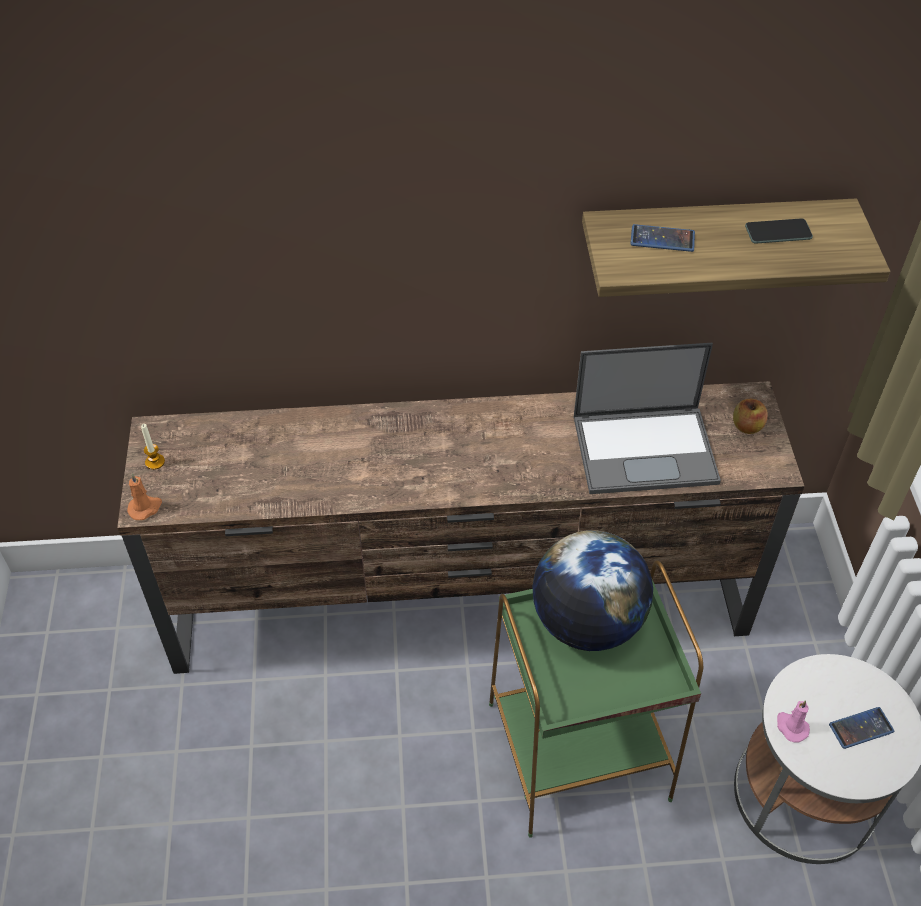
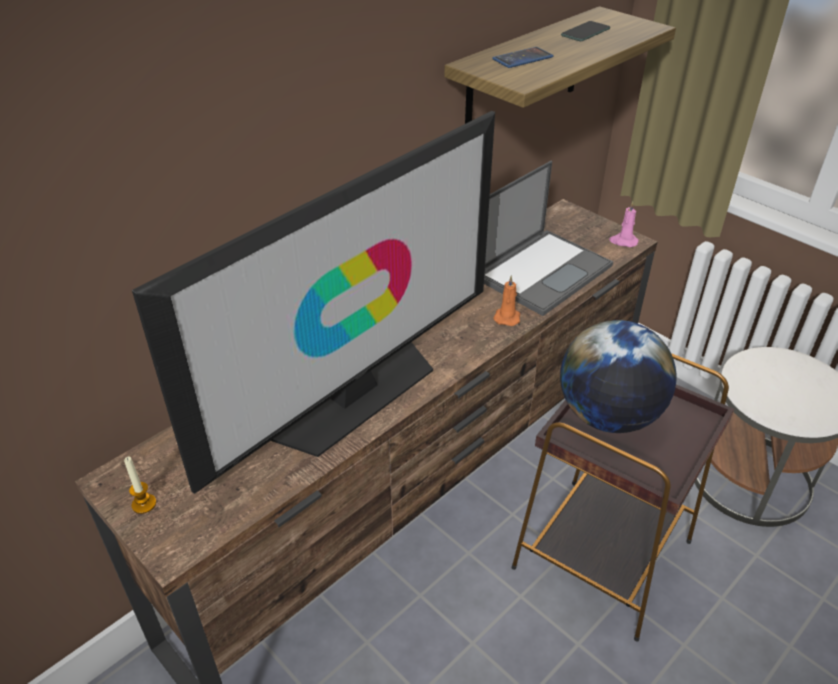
camera: 40 degrees left, 10 degrees down
orange candle [127,473,162,520] -> orange candle moved to [493,275,520,326]
green side table [489,560,703,838] -> brown side table [512,353,734,642]
apple [733,399,768,434] -> none
pink candle [777,700,810,742] -> pink candle moved to [609,201,639,247]
phone [829,707,894,749] -> none
none -> television [132,111,495,494]

